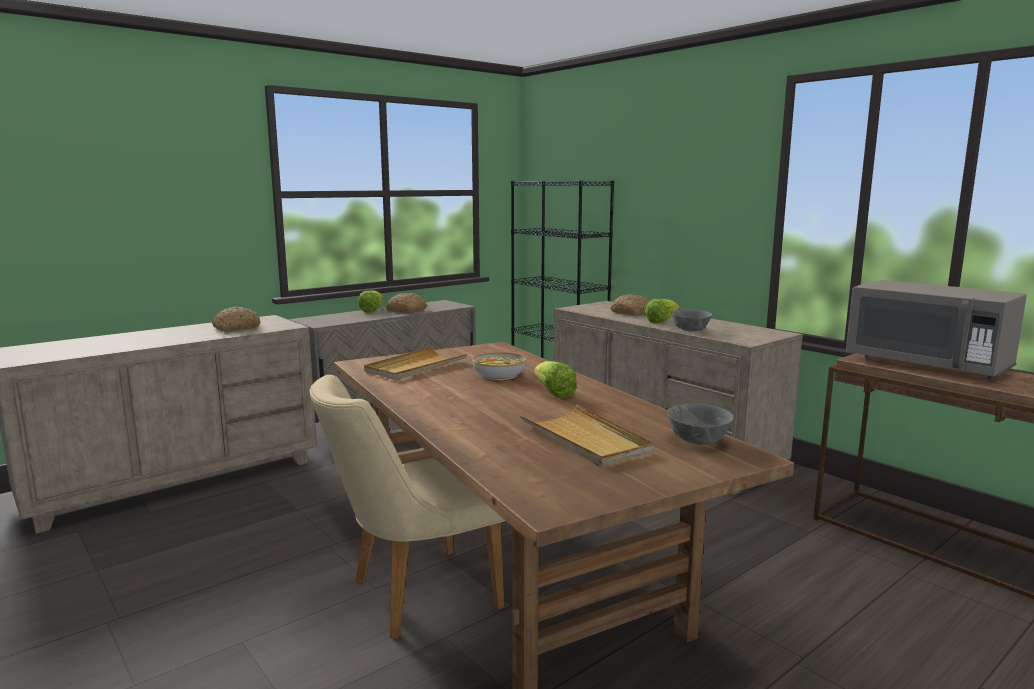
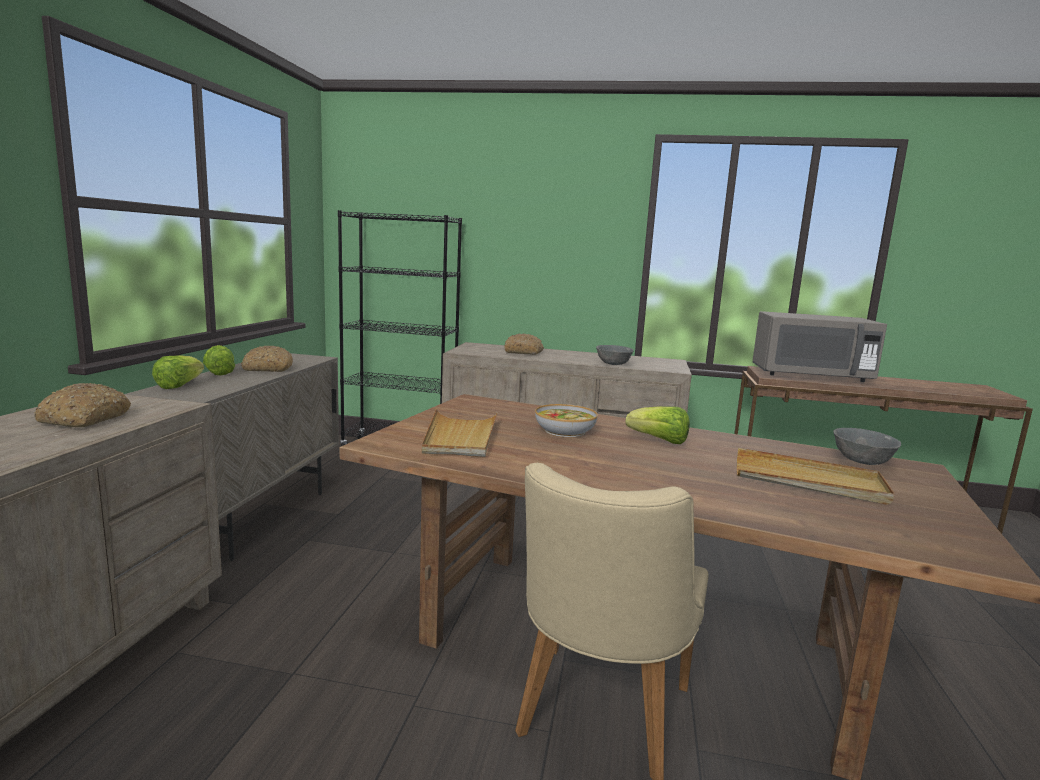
camera: 40 degrees left, 0 degrees up
lettuce [645,299,680,323] -> lettuce moved to [152,355,204,389]

